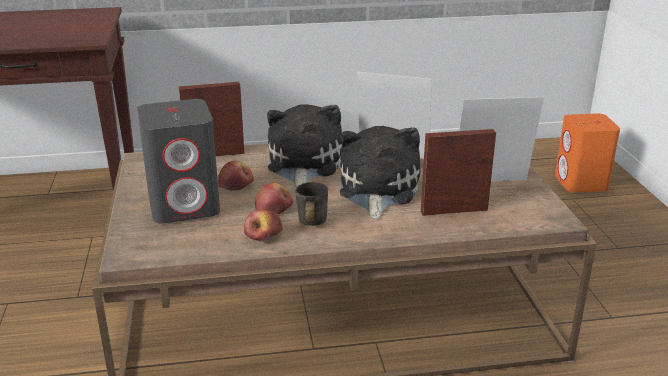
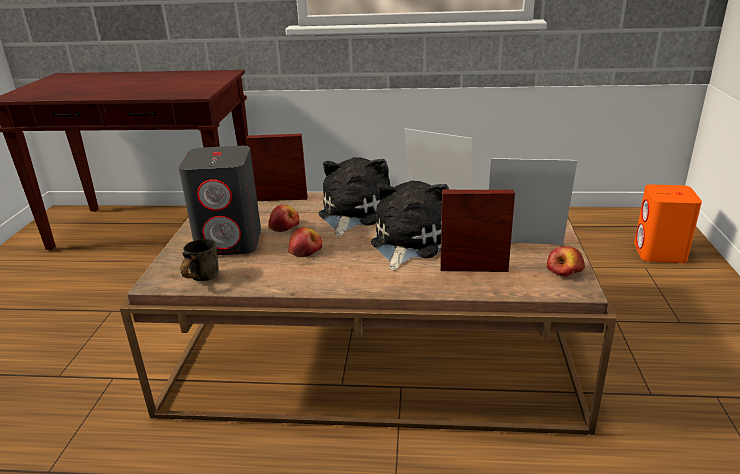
camera: 15 degrees right, 0 degrees up
apple [244,210,283,241] -> apple moved to [547,247,585,277]
grey mug [295,182,328,226] -> grey mug moved to [180,239,219,281]

